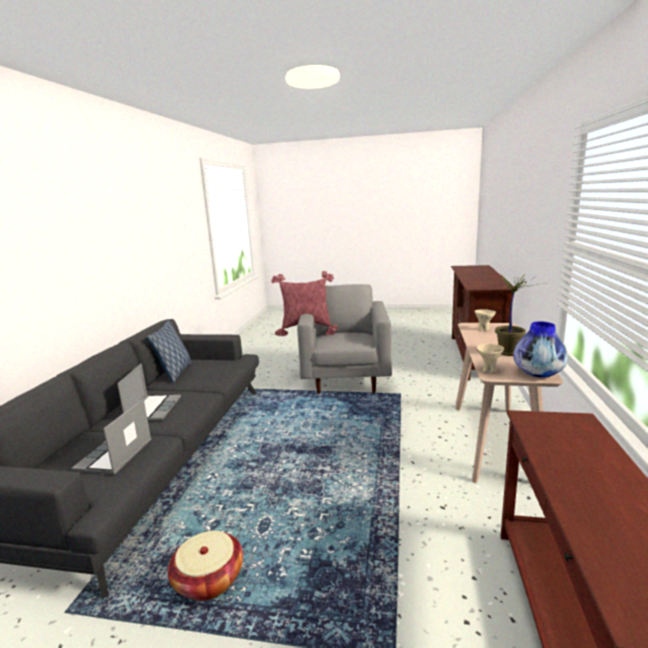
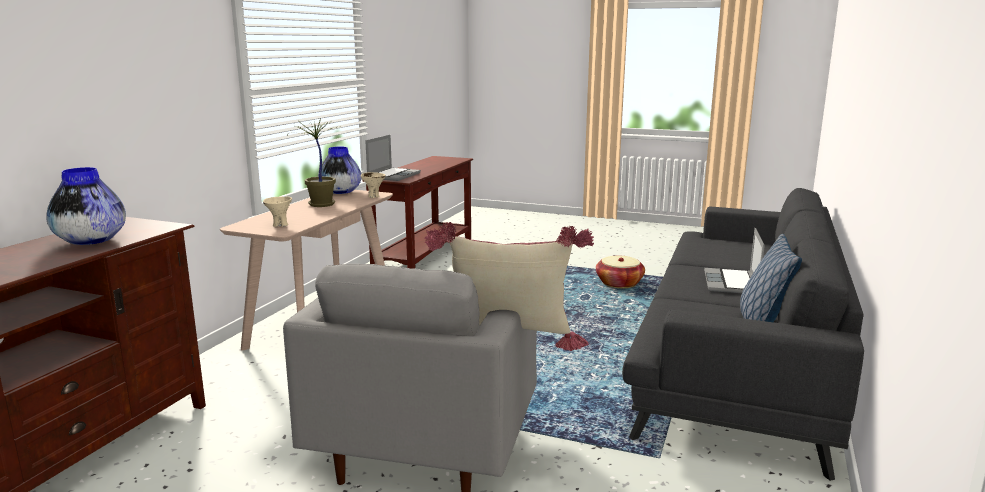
camera: 170 degrees left, 0 degrees up
laptop [72,399,151,474] -> laptop moved to [365,135,421,181]
none -> vase [46,167,126,245]

